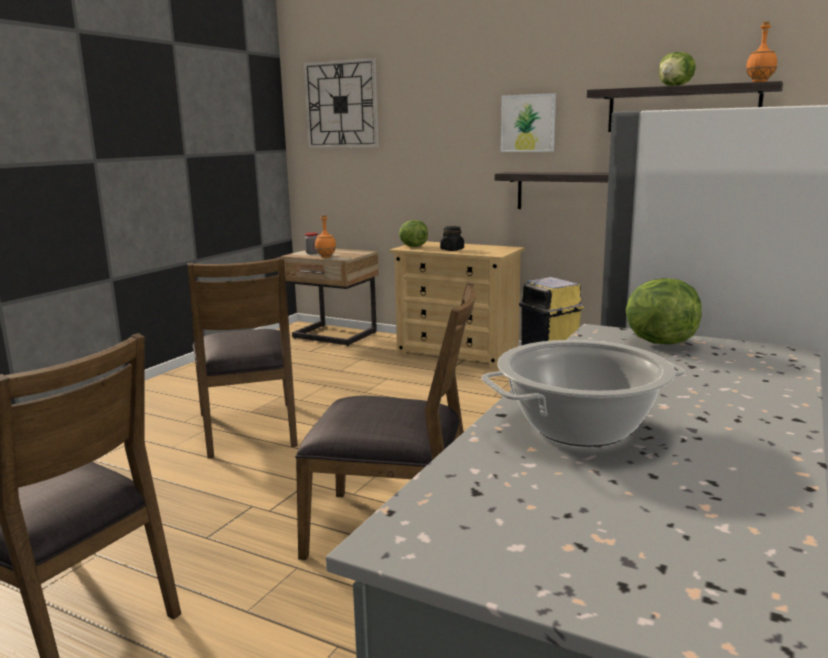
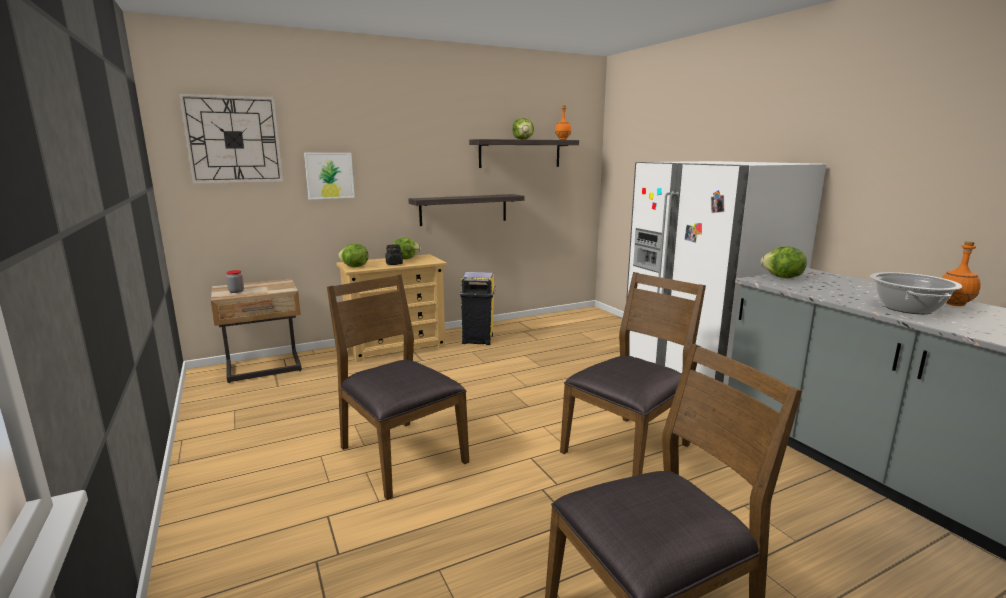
camera: 55 degrees left, 0 degrees up
brown chair [187,257,298,458] -> brown chair turned 150 degrees counterclockwise [327,274,469,500]
orange bottle [315,215,336,258] -> orange bottle moved to [942,241,981,306]
picture [501,93,556,152] -> picture moved to [304,153,355,199]
none -> lettuce [393,238,421,259]

